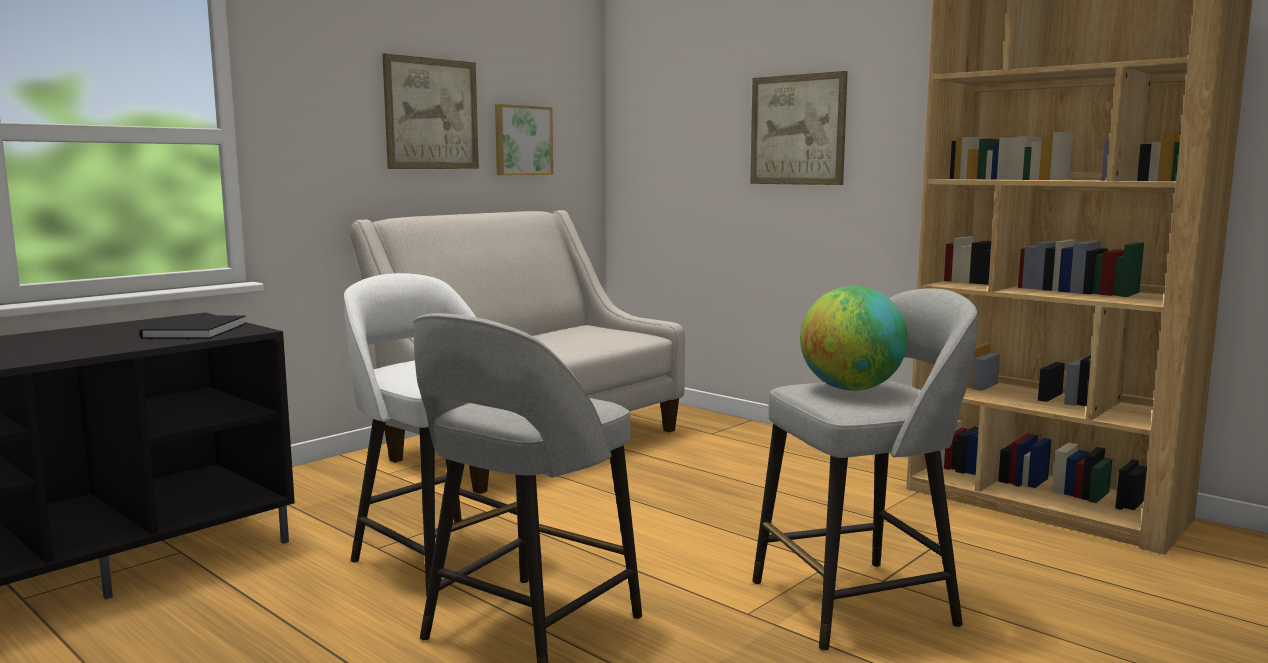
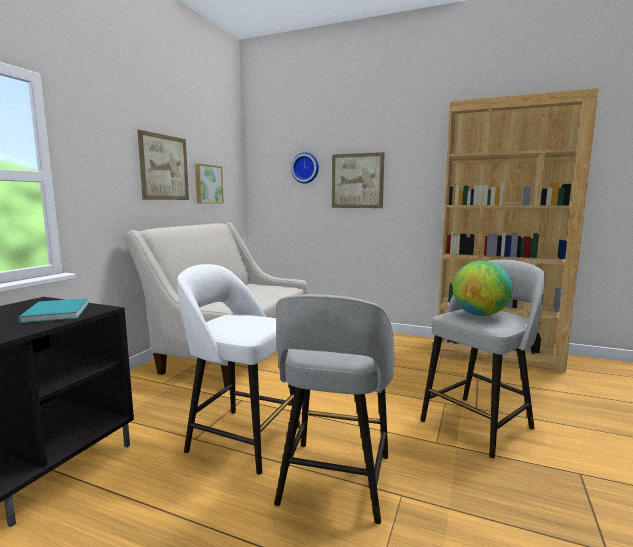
camera: 20 degrees left, 0 degrees up
black book [139,315,246,339] -> turquoise book [17,298,89,323]
none -> wall clock [291,152,319,183]

